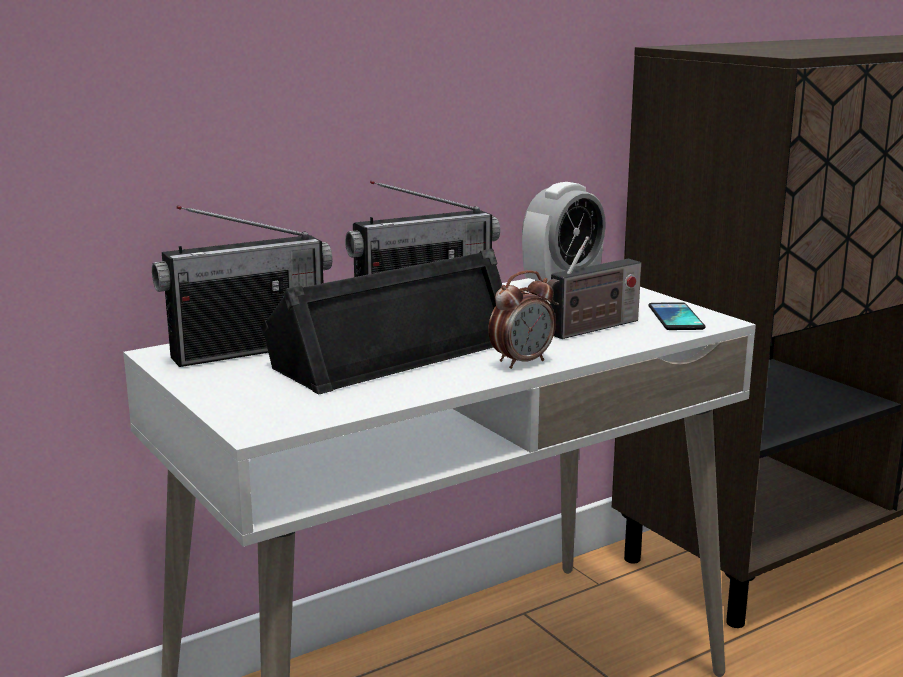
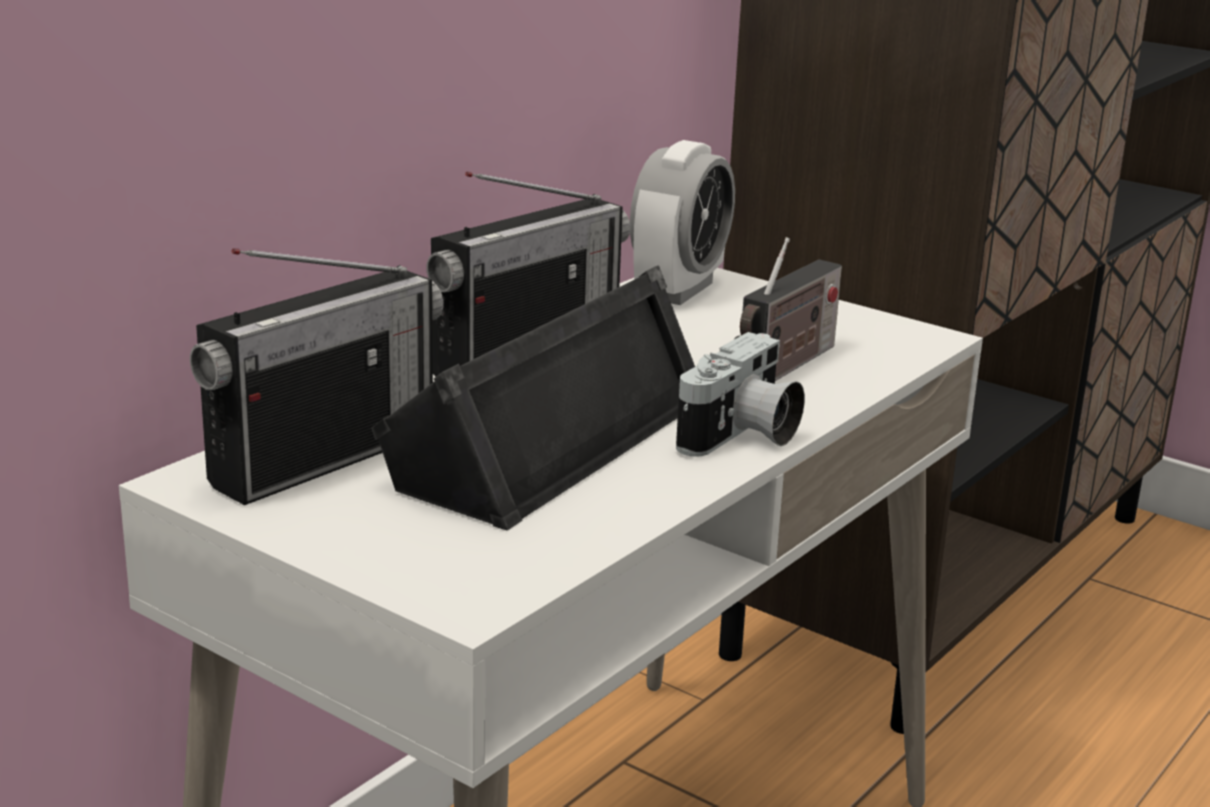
camera: 20 degrees left, 5 degrees up
alarm clock [488,270,556,369] -> camera [676,332,805,457]
phone [648,302,706,330] -> none

